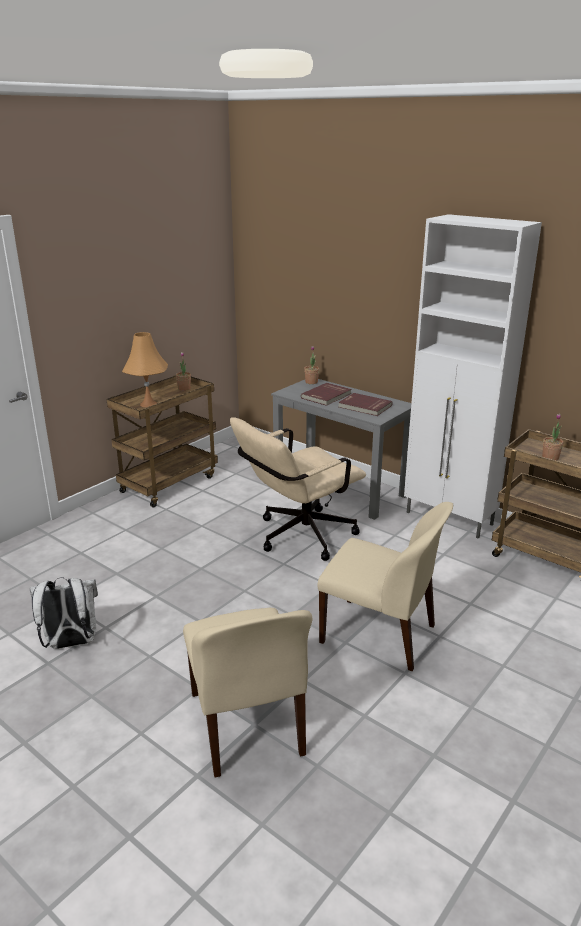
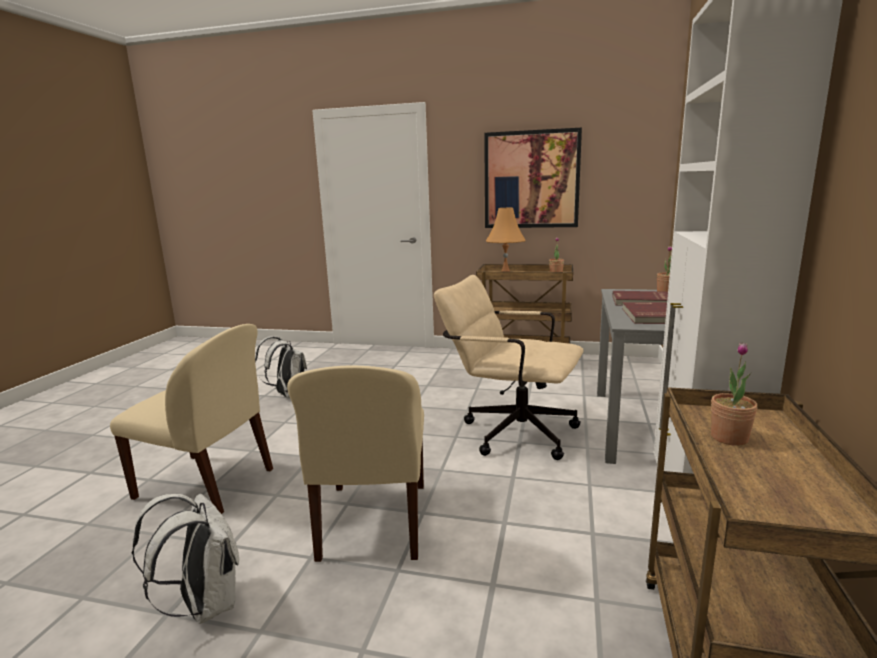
camera: 65 degrees right, 10 degrees down
beige chair [183,608,312,778] -> beige chair turned 120 degrees counterclockwise [110,324,273,514]
none -> white backpack [132,494,239,624]
none -> picture [484,128,582,228]

